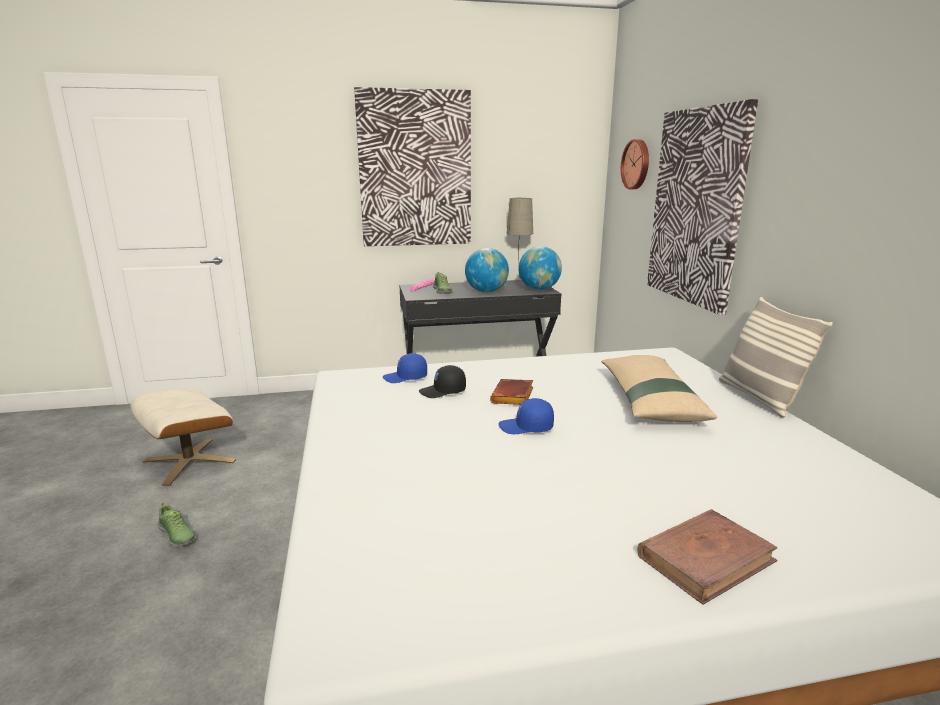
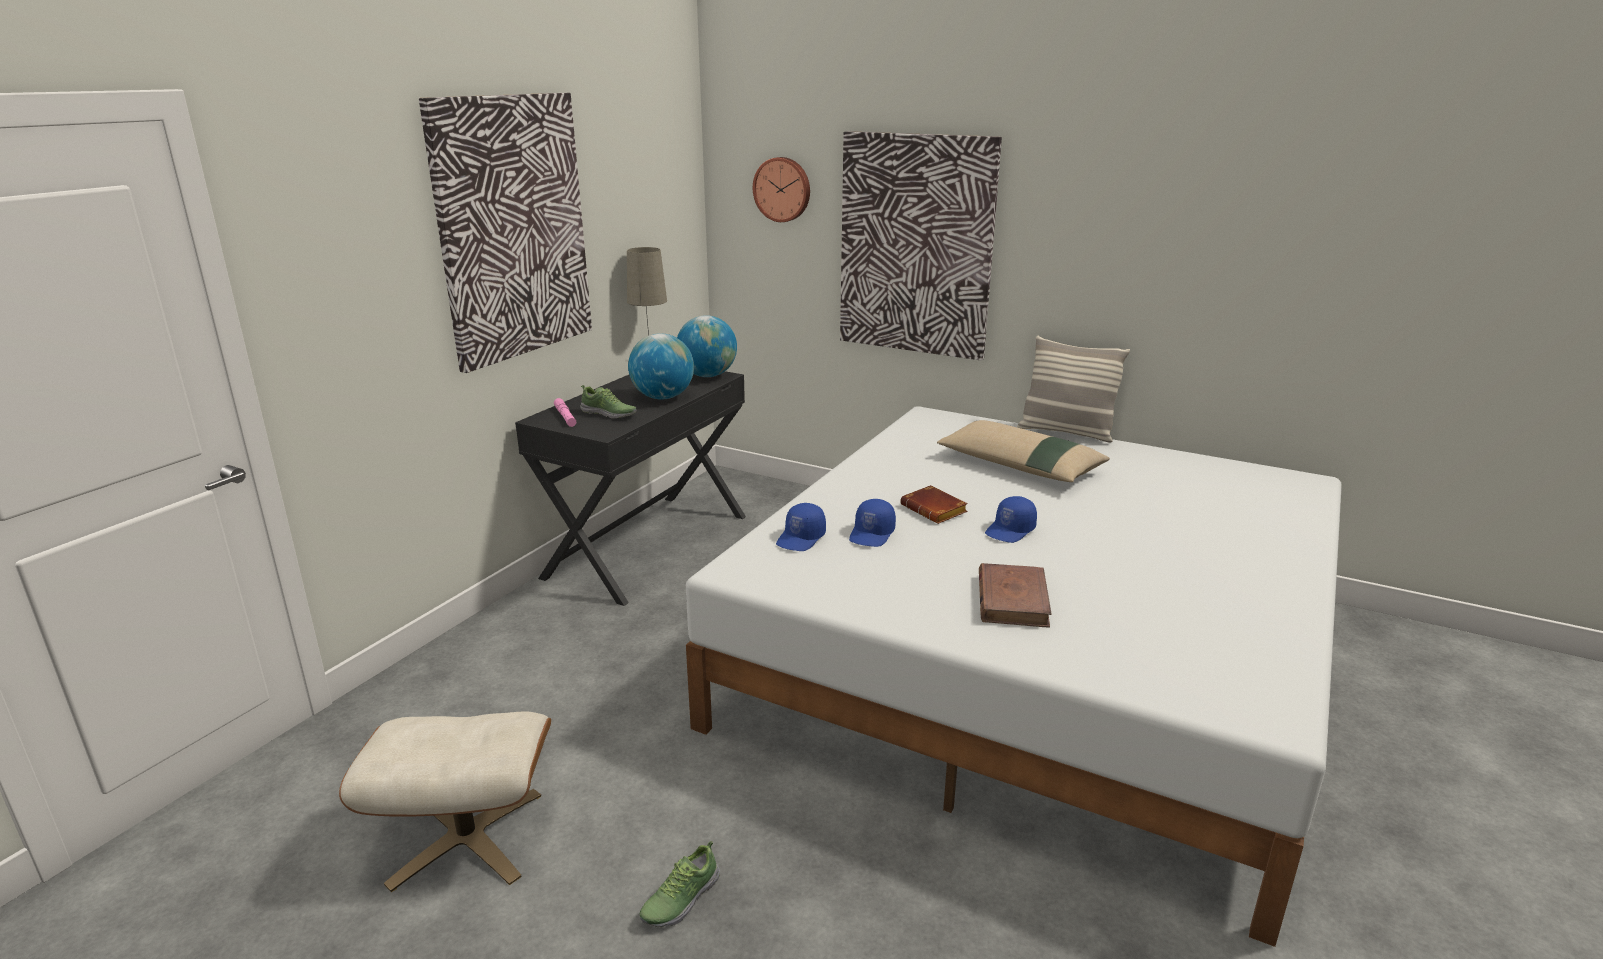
camera: 50 degrees left, 5 degrees up
shoe [157,502,196,547] -> shoe turned 135 degrees clockwise [640,841,720,928]
black cap [419,365,466,398] -> blue cap [849,499,896,547]
brown book [638,509,778,605] -> brown book moved to [979,563,1052,628]

